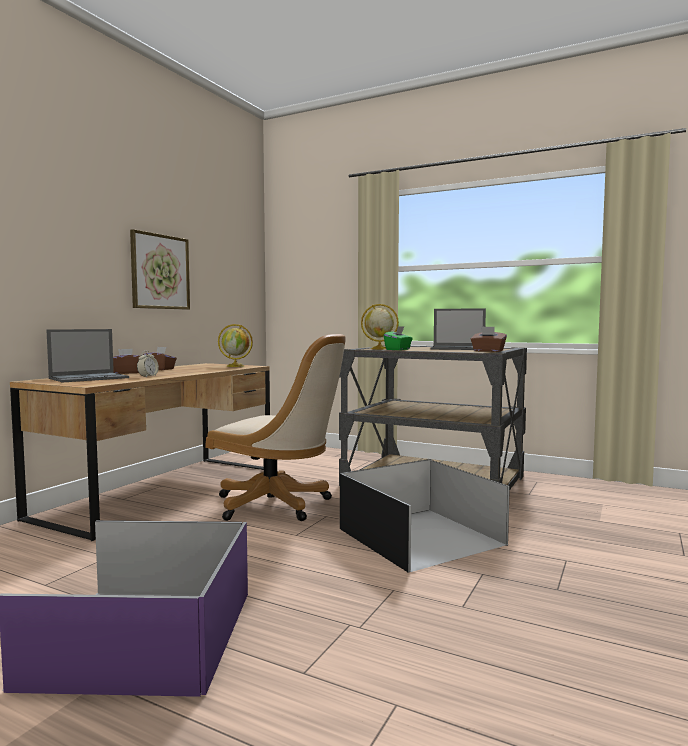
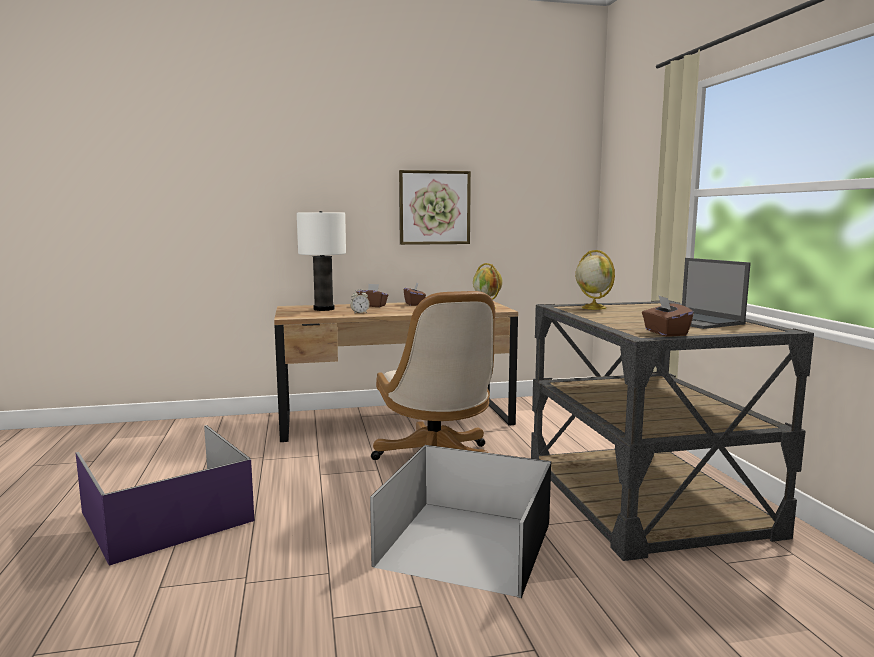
camera: 50 degrees right, 5 degrees up
laptop [46,329,129,383] -> white table lamp [297,211,346,311]
green tissue box [384,326,413,350] -> none

